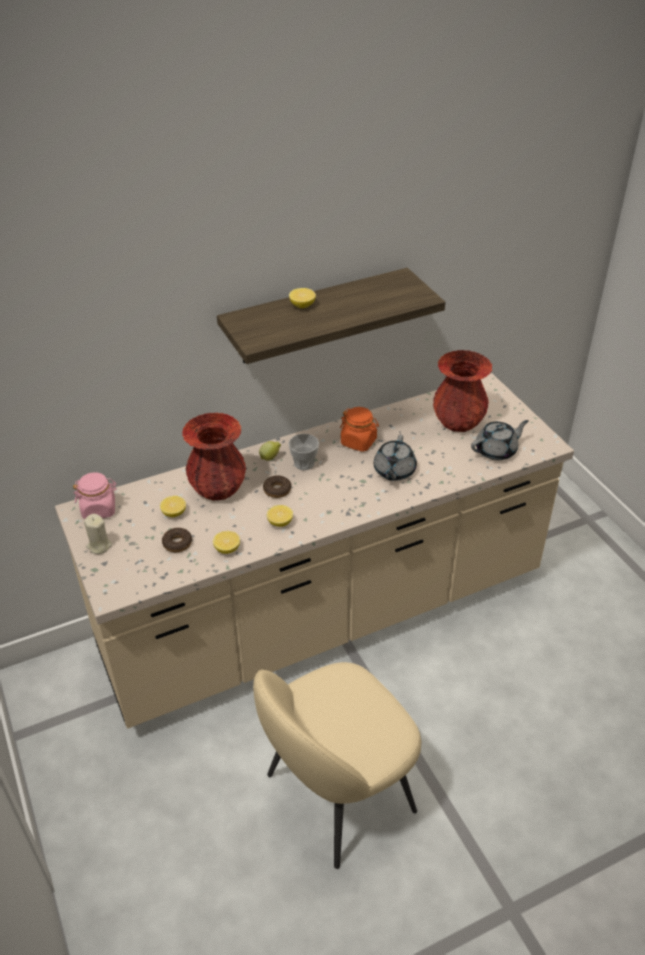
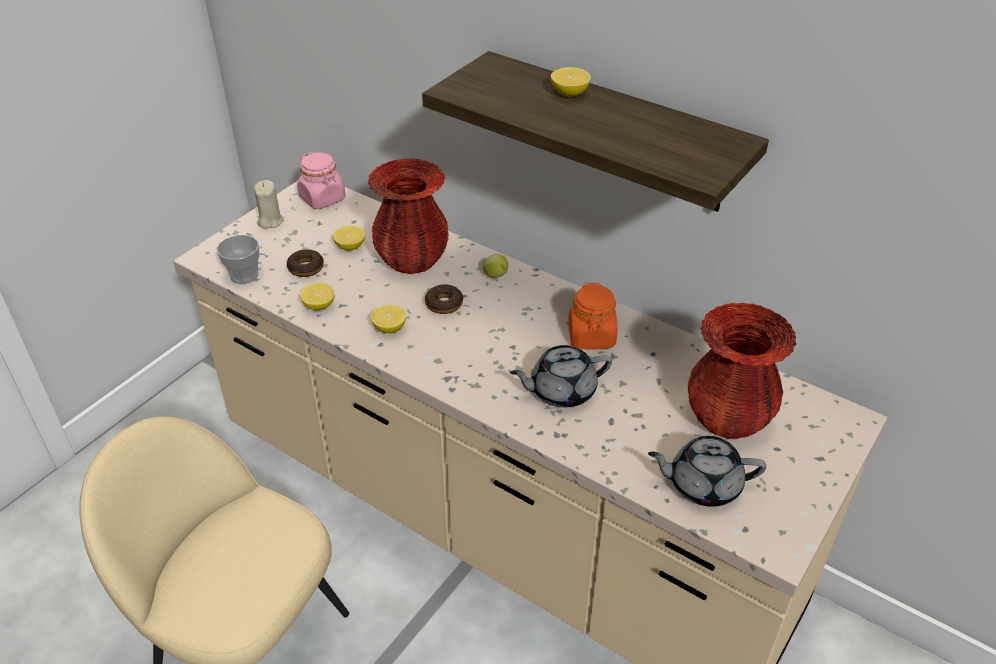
camera: 60 degrees right, 0 degrees up
cup [288,434,319,470] -> cup moved to [216,235,260,284]
grey teapot [471,420,529,460] -> grey teapot turned 150 degrees clockwise [648,436,766,507]

